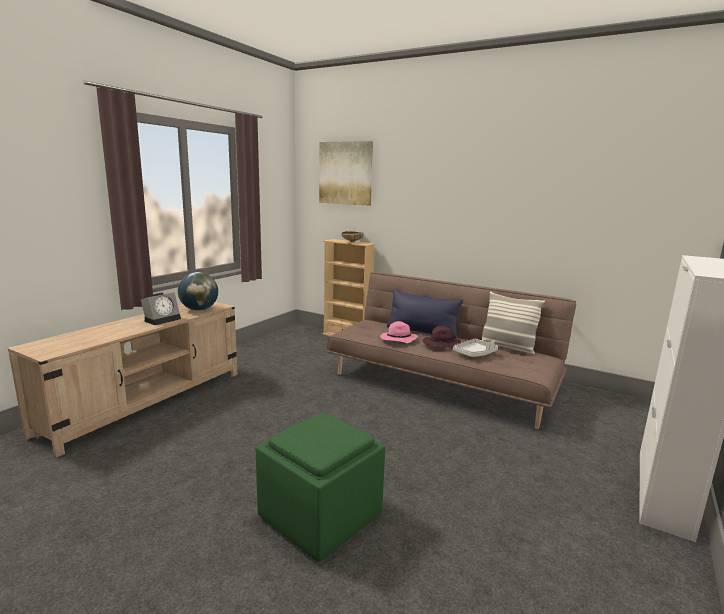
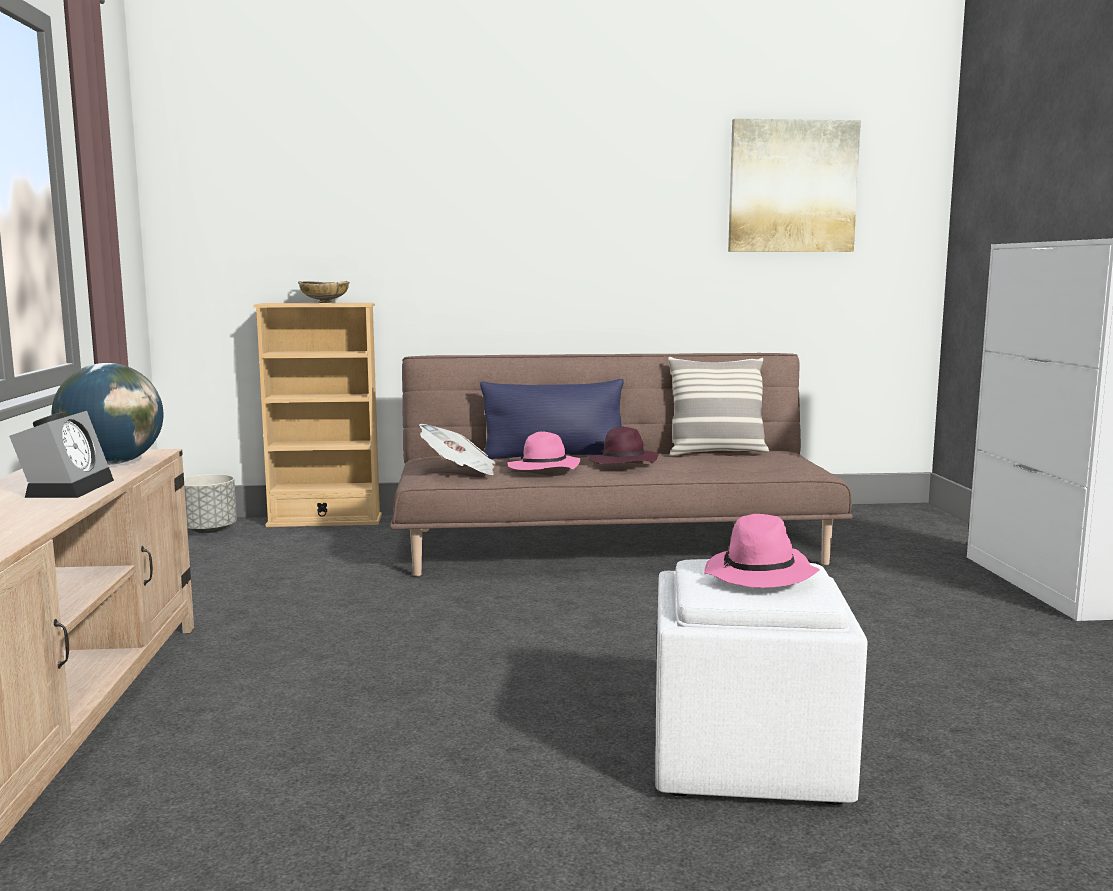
camera: 35 degrees left, 5 degrees down
green ottoman [256,413,385,562] -> white ottoman [655,559,868,805]
picture [319,141,373,206] -> picture moved to [728,119,861,252]
grey tray [453,339,498,357] -> none
none -> grey planter [184,474,237,533]
none -> newspaper [419,424,495,475]
none -> pink hat [704,514,820,588]

